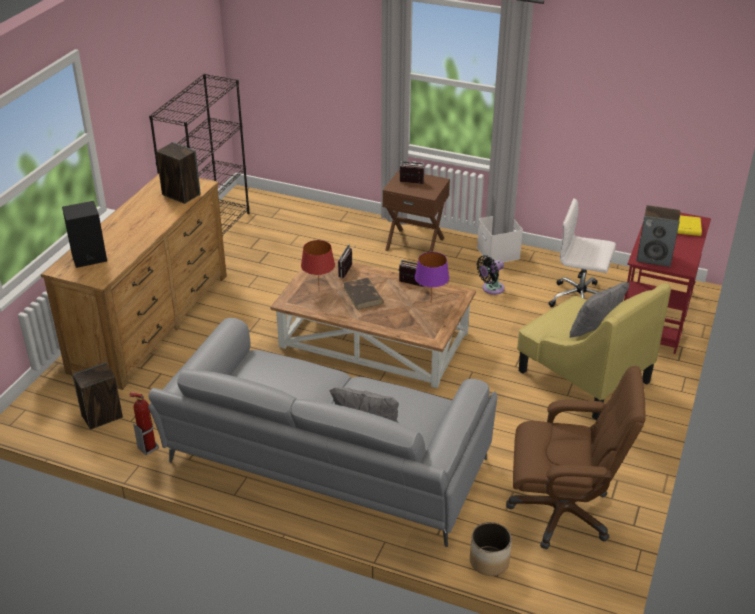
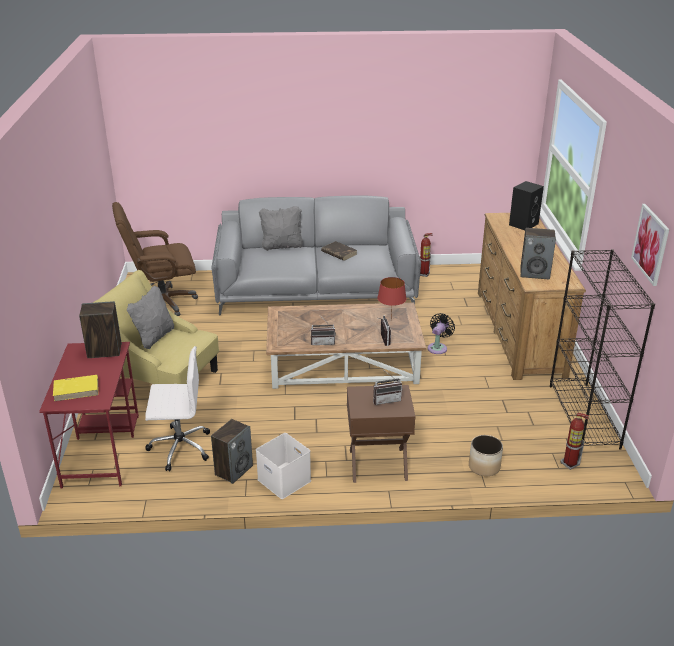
camera: 155 degrees right, 5 degrees down
speaker [72,362,123,430] -> speaker moved to [211,419,253,484]
brown book [343,278,384,310] -> brown book moved to [321,241,357,261]
purple table lamp [415,252,449,296] -> none
planter [470,522,512,576] -> planter moved to [469,435,503,476]
black fan [476,255,505,295] -> black fan moved to [428,313,455,354]
none -> fire extinguisher [561,413,589,470]
none -> picture [631,204,669,286]

